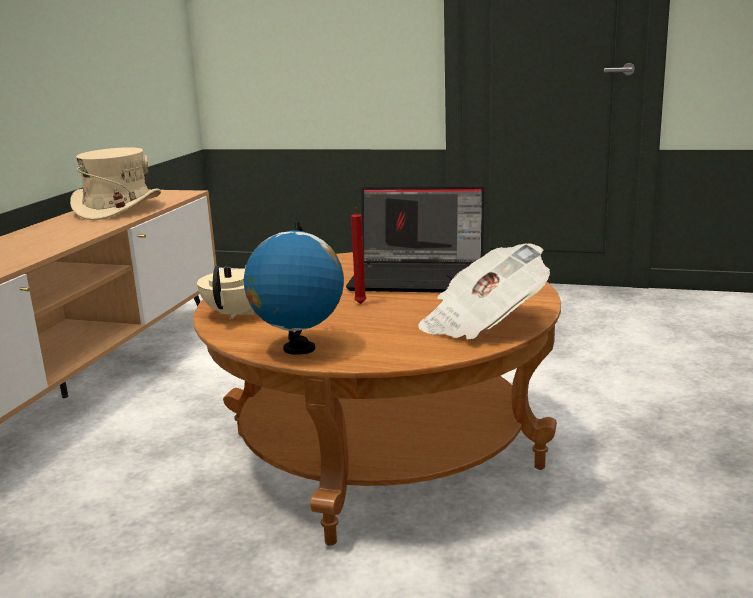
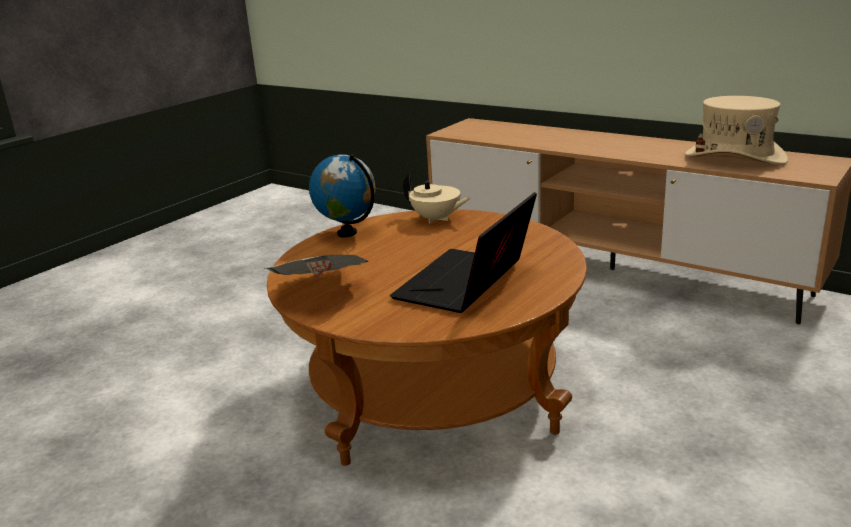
camera: 110 degrees right, 5 degrees up
red candle [351,207,367,304] -> none

